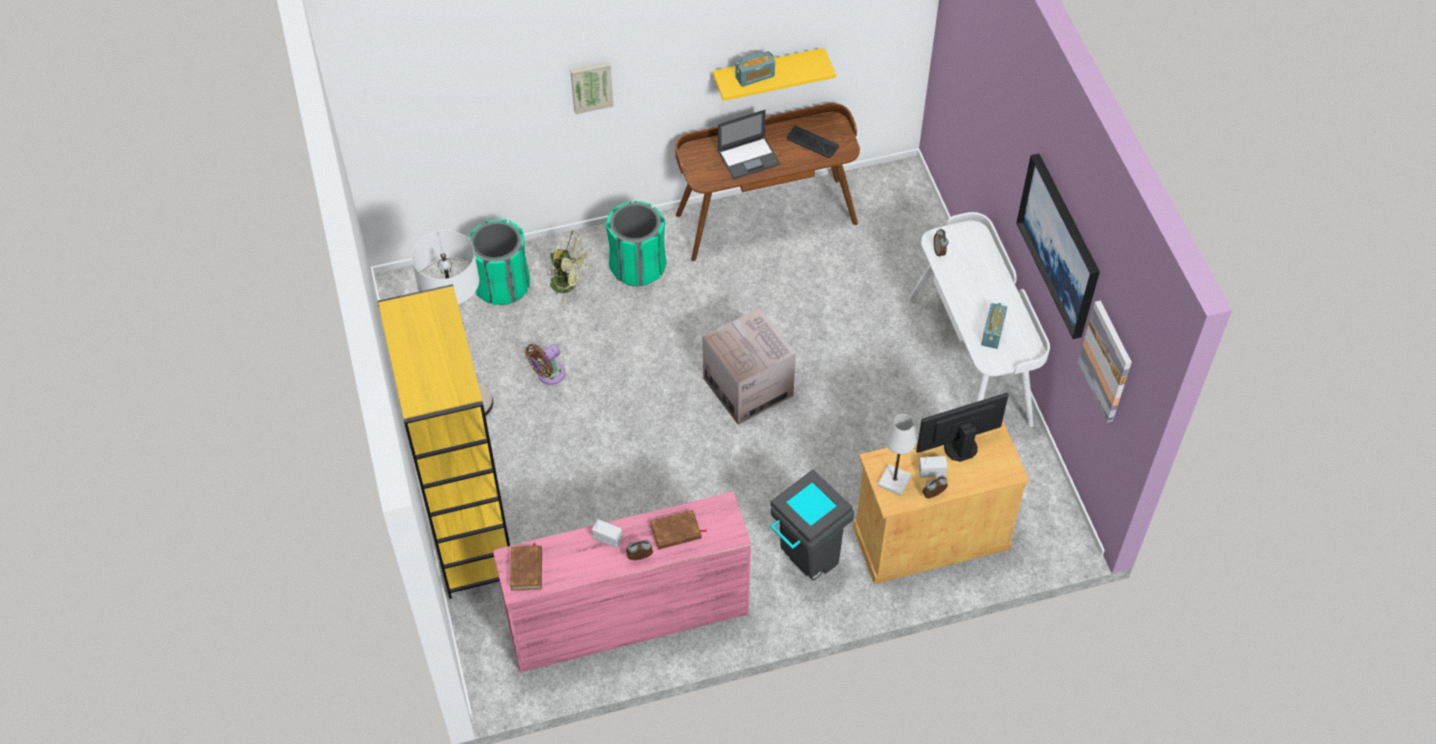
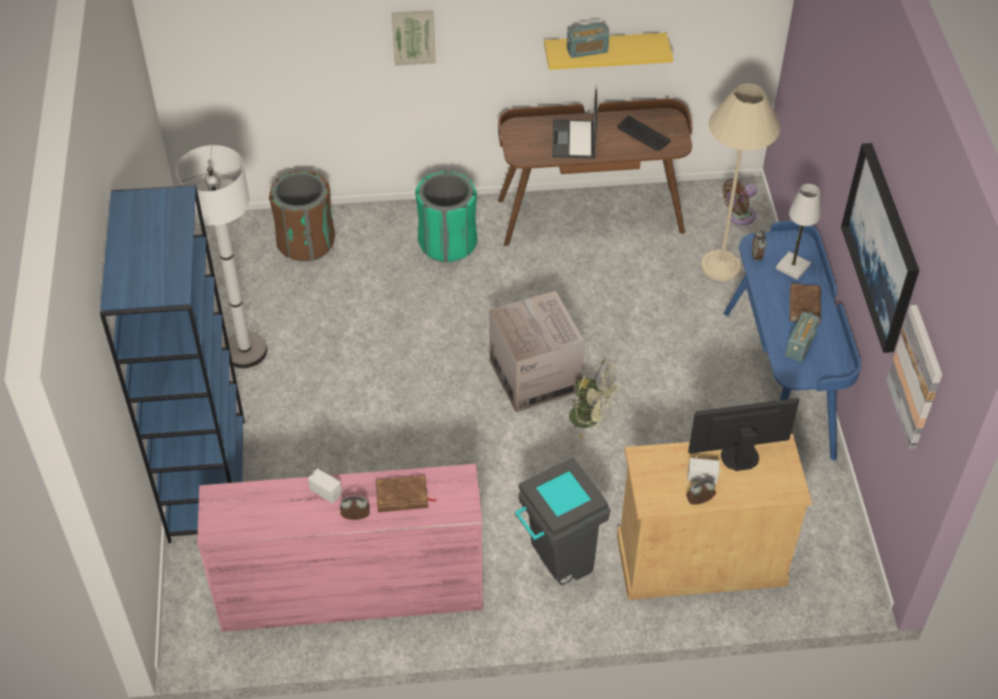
camera: 10 degrees right, 5 degrees down
yellow bookcase [377,284,510,599] -> blue bookcase [100,185,245,543]
green trash can [468,220,530,305] -> brown trash can [269,171,335,262]
brown book [510,543,542,591] -> brown book moved to [790,283,821,324]
brown fan [525,344,565,385] -> brown fan moved to [722,179,757,225]
green fan [547,230,592,303] -> green fan moved to [567,358,621,439]
laptop [718,110,780,180] -> laptop turned 105 degrees clockwise [552,90,597,159]
white table lamp [878,414,917,496] -> white table lamp moved to [776,184,820,280]
white desk [908,212,1050,427] -> blue desk [724,221,861,461]
none -> beige floor lamp [701,83,780,281]

